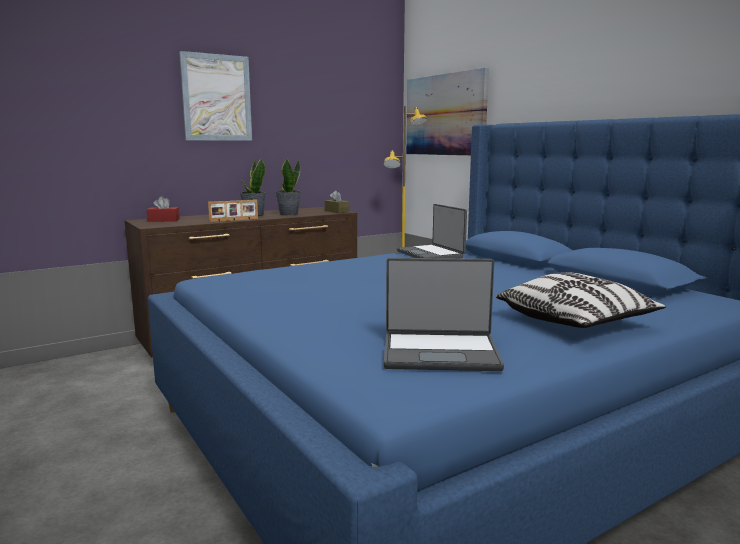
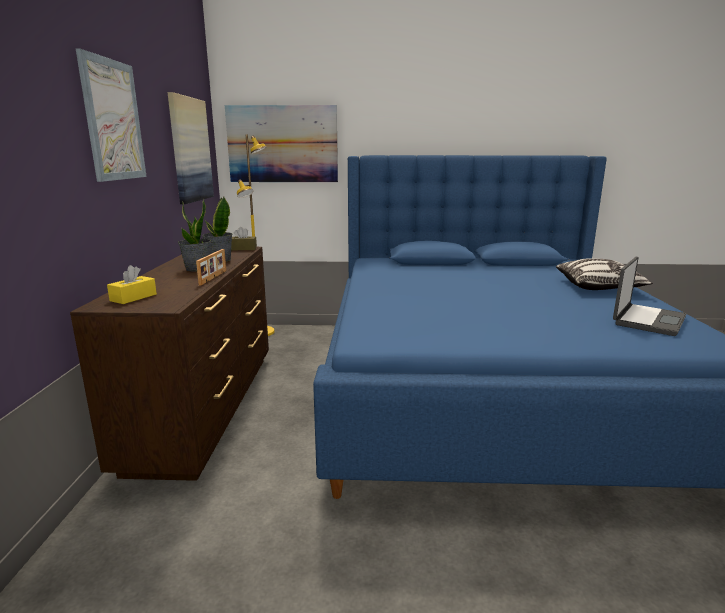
camera: 55 degrees left, 5 degrees up
red tissue box [147,196,180,222] -> yellow tissue box [107,265,157,304]
laptop [397,204,467,258] -> none
none -> picture [168,92,214,204]

